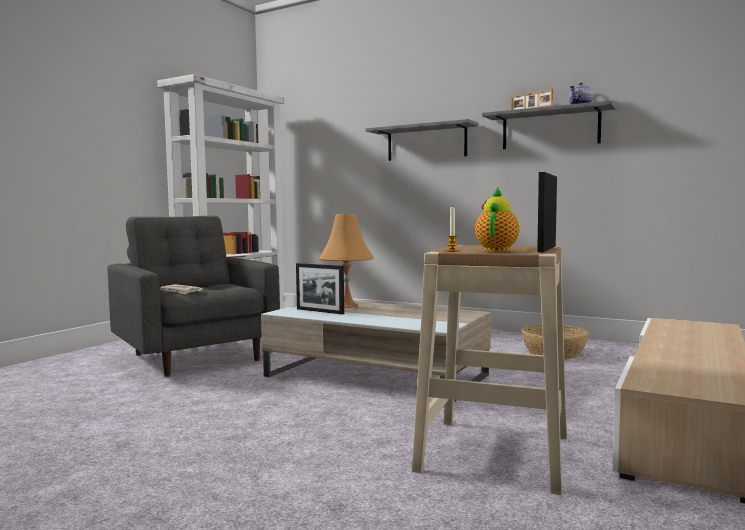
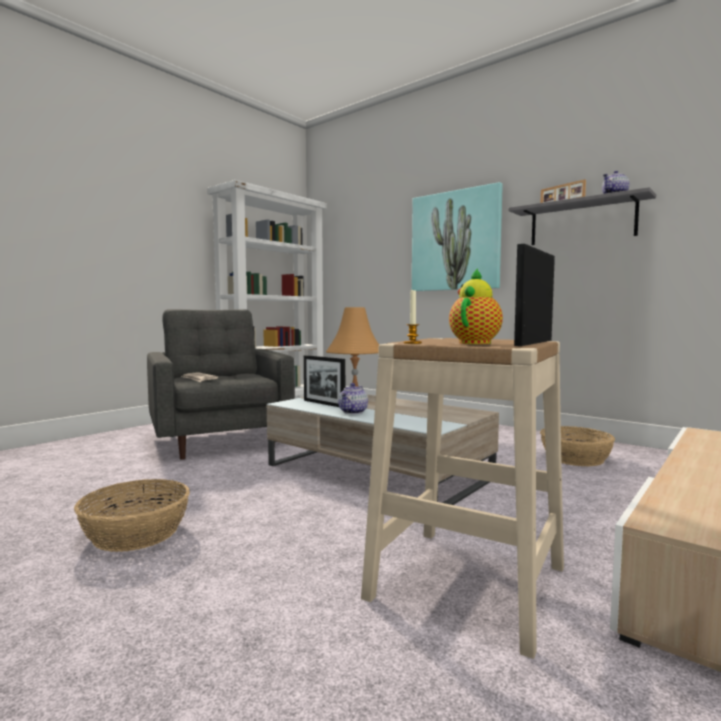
camera: 10 degrees right, 0 degrees up
grey shelf [365,119,479,161] -> picture [412,182,503,291]
none -> basket [74,479,190,552]
none -> teapot [338,383,368,414]

